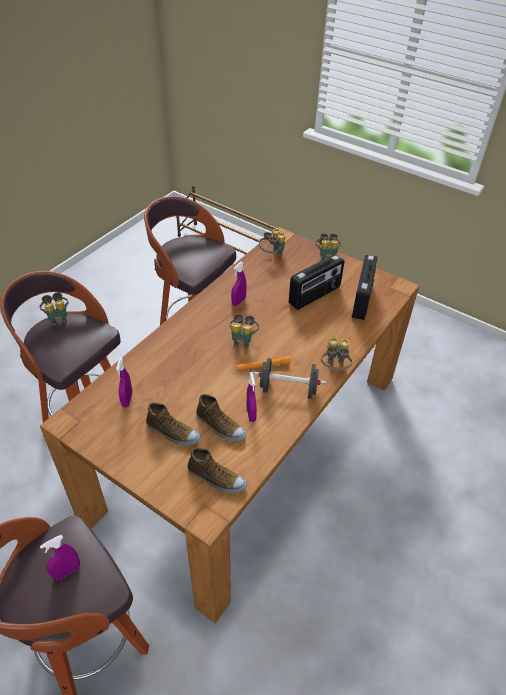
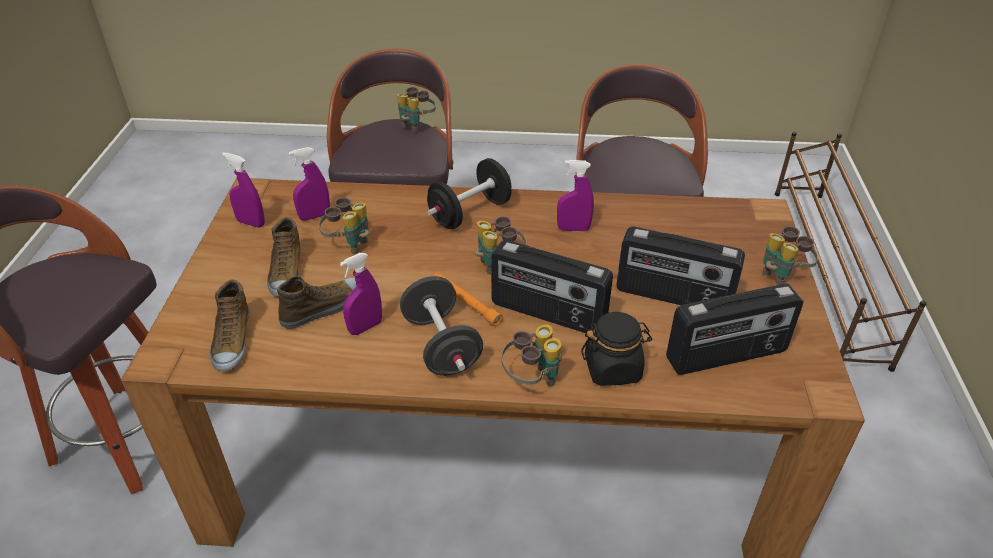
camera: 60 degrees right, 5 degrees down
purple spray bottle [40,535,80,580] -> purple spray bottle moved to [222,152,265,228]
shoe [196,394,246,441] -> shoe turned 135 degrees counterclockwise [277,276,357,329]
binoculars [259,228,286,256] -> binoculars moved to [319,197,369,255]
none -> black dumbbell [427,158,511,229]
none -> radio [491,240,613,333]
none -> black jar [581,312,652,386]

